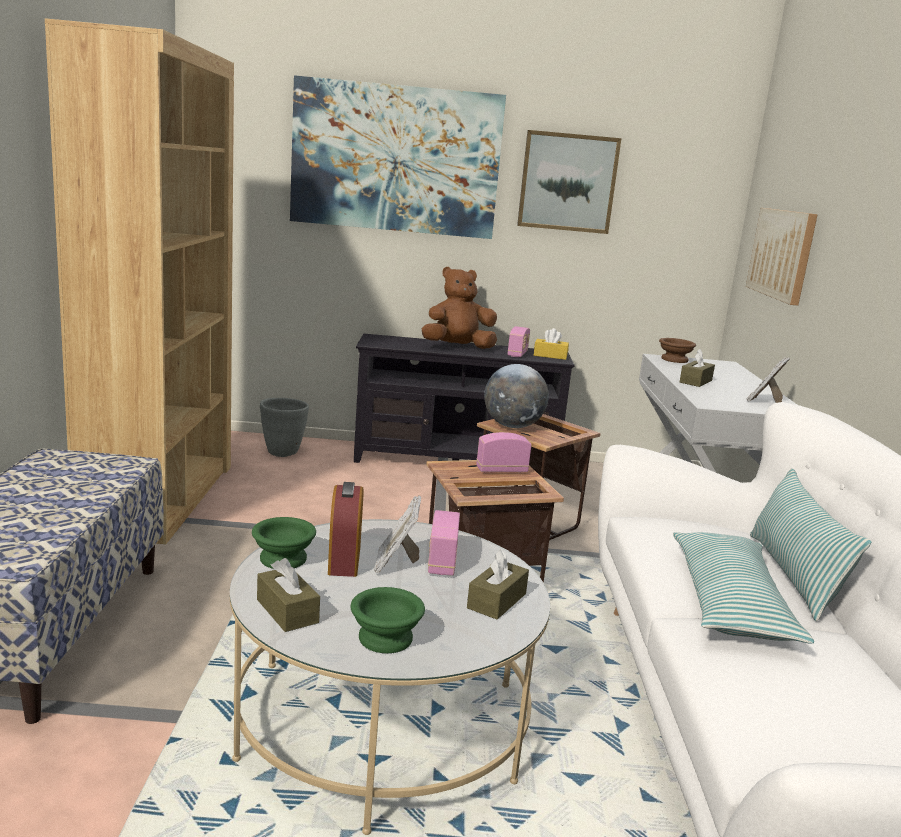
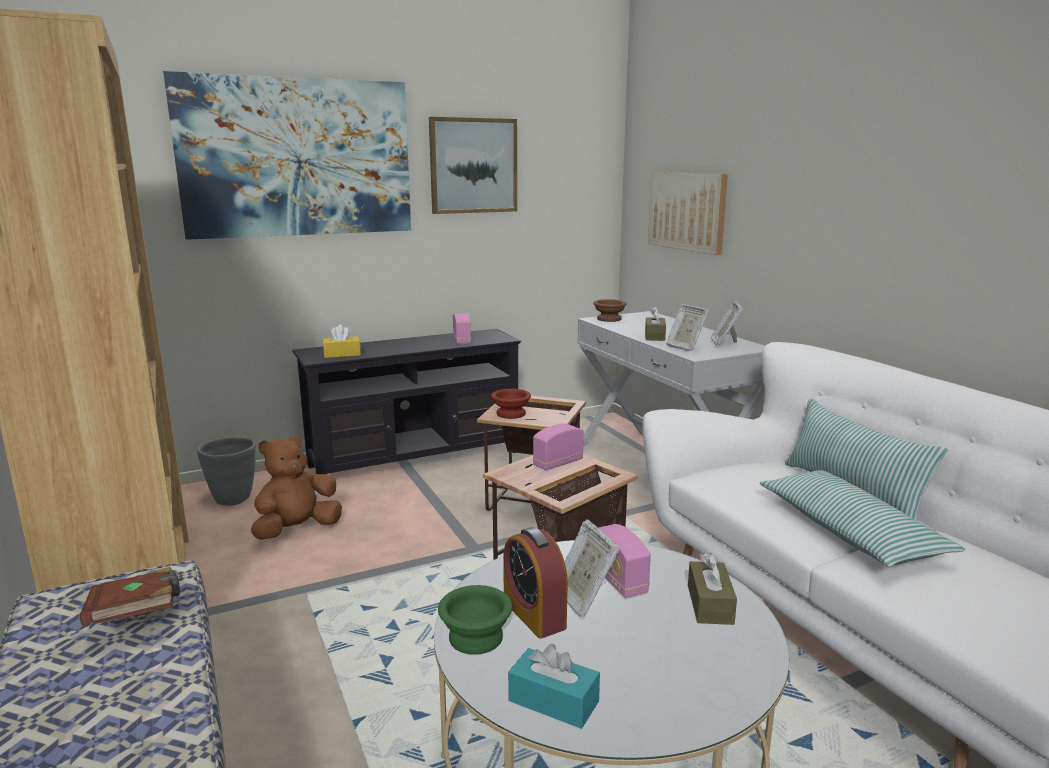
camera: 25 degrees left, 0 degrees up
brown tissue box [257,558,320,632] -> turquoise tissue box [508,644,600,729]
green bowl [351,587,425,653] -> none
brown plush toy [422,267,497,349] -> brown plush toy moved to [251,436,342,540]
globe [484,364,549,428] -> brown bowl [491,389,531,419]
yellow tissue box [534,328,569,360] -> yellow tissue box moved to [323,325,361,358]
none -> brown book [80,567,180,627]
none -> picture frame [666,304,709,352]

